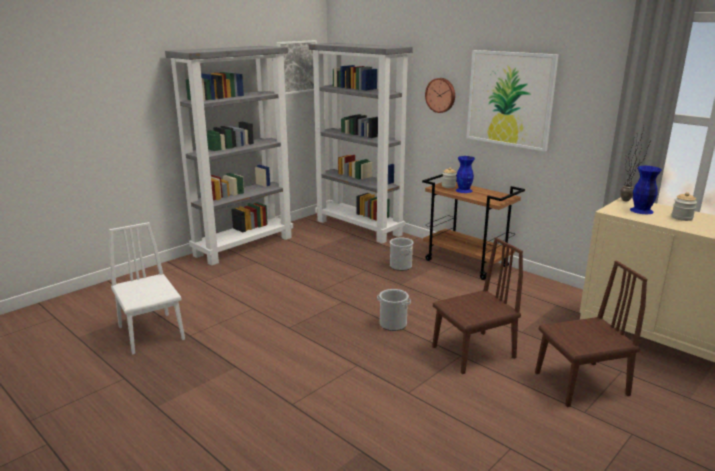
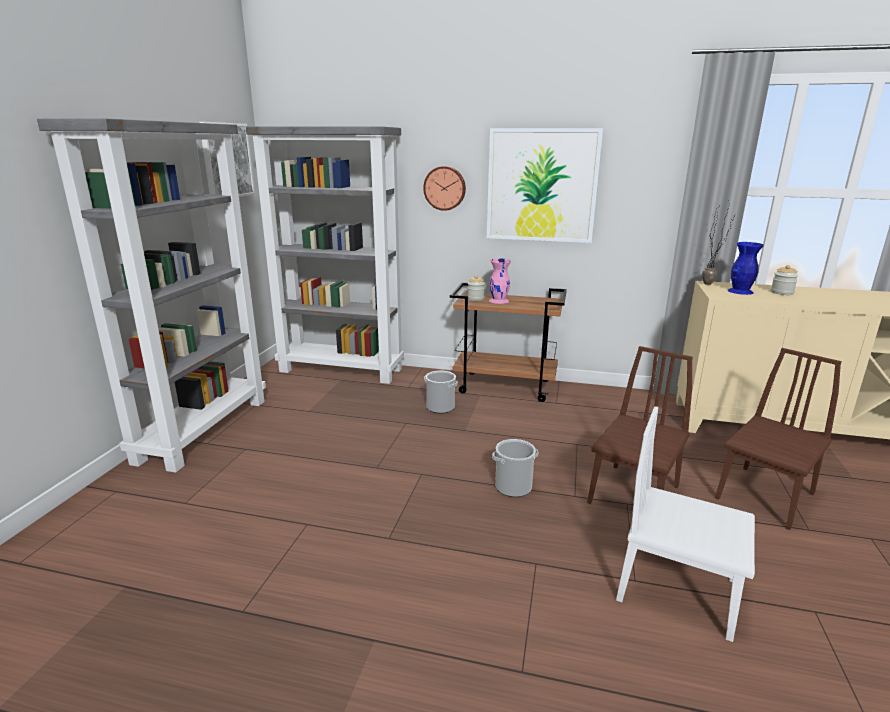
camera: 30 degrees left, 0 degrees up
white chair [109,222,185,355] -> white chair moved to [616,406,755,642]
blue vase [456,156,475,193] -> pink vase [489,259,511,304]

